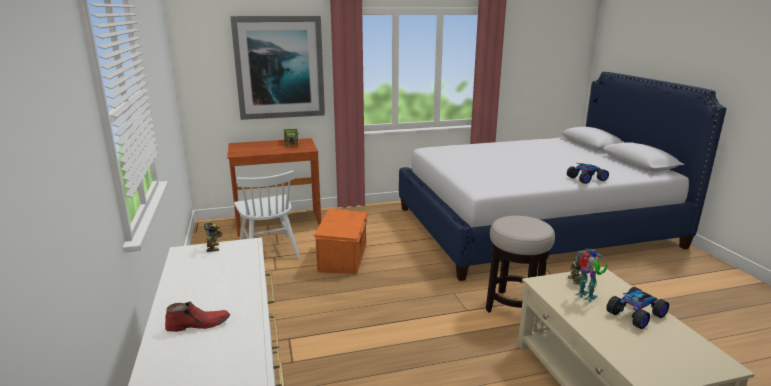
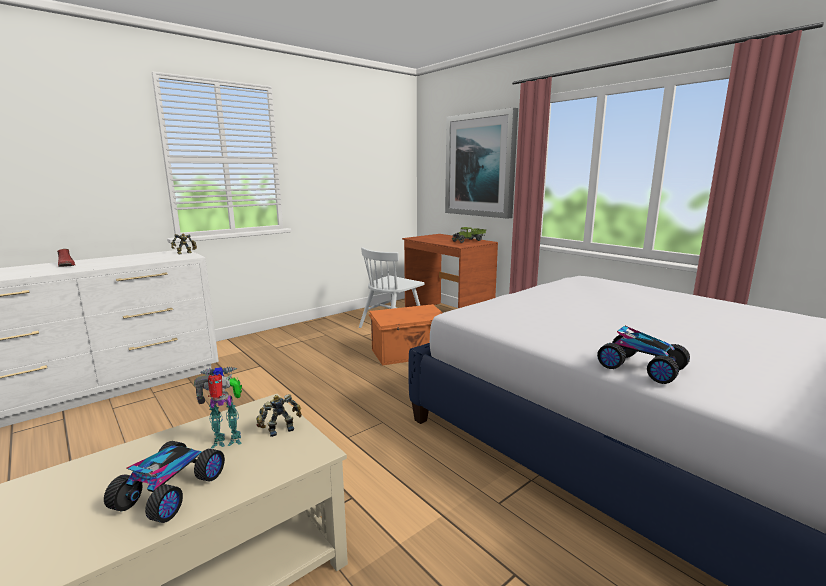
camera: 65 degrees right, 5 degrees down
stool [486,216,555,313] -> none
toy robot [575,249,607,302] -> toy robot turned 135 degrees counterclockwise [194,366,242,449]
toy car [606,287,669,329] -> toy car turned 105 degrees counterclockwise [104,441,225,523]

